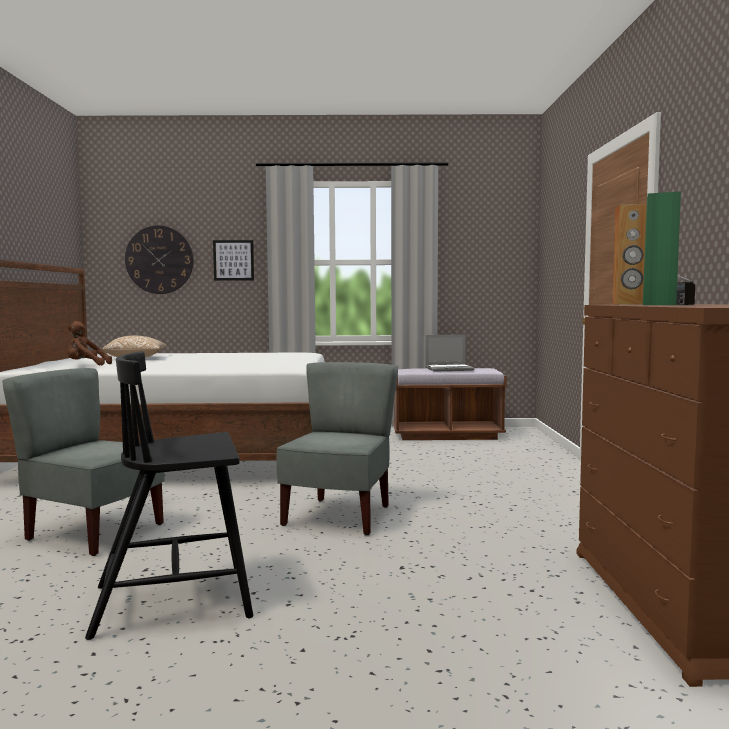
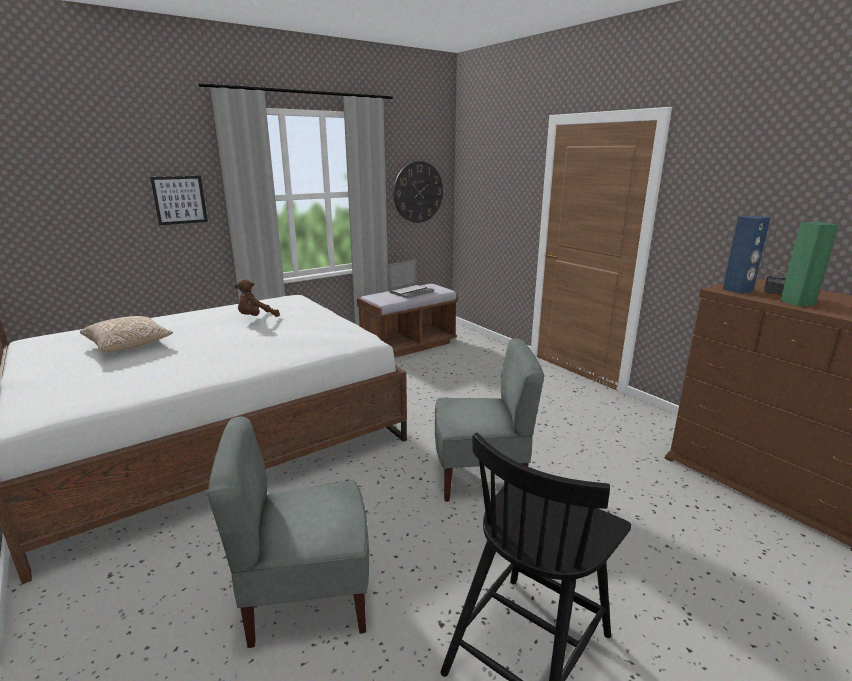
camera: 35 degrees left, 15 degrees up
brown plush toy [67,321,112,365] -> brown plush toy moved to [235,279,280,317]
wall clock [125,225,194,294] -> wall clock moved to [393,161,443,223]
grey chair [277,362,398,535] -> grey chair turned 105 degrees clockwise [435,338,544,502]
brown speaker [612,204,647,305] -> blue speaker [723,216,770,294]

